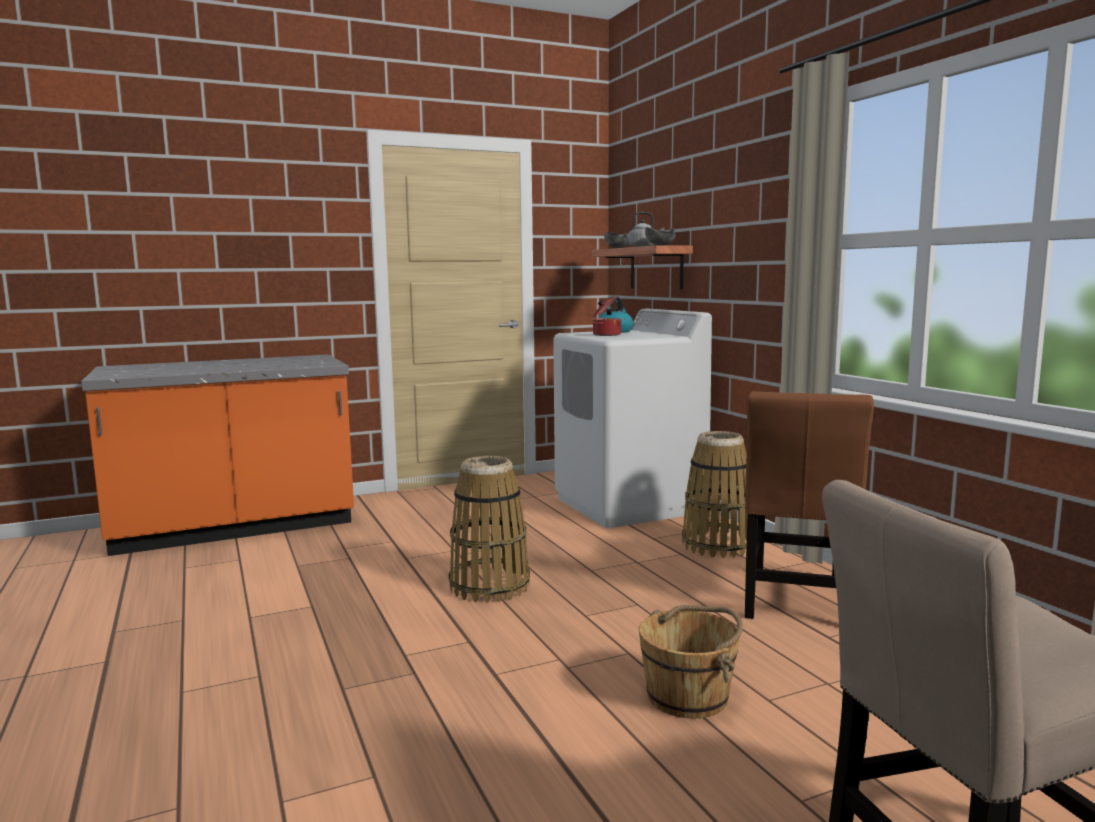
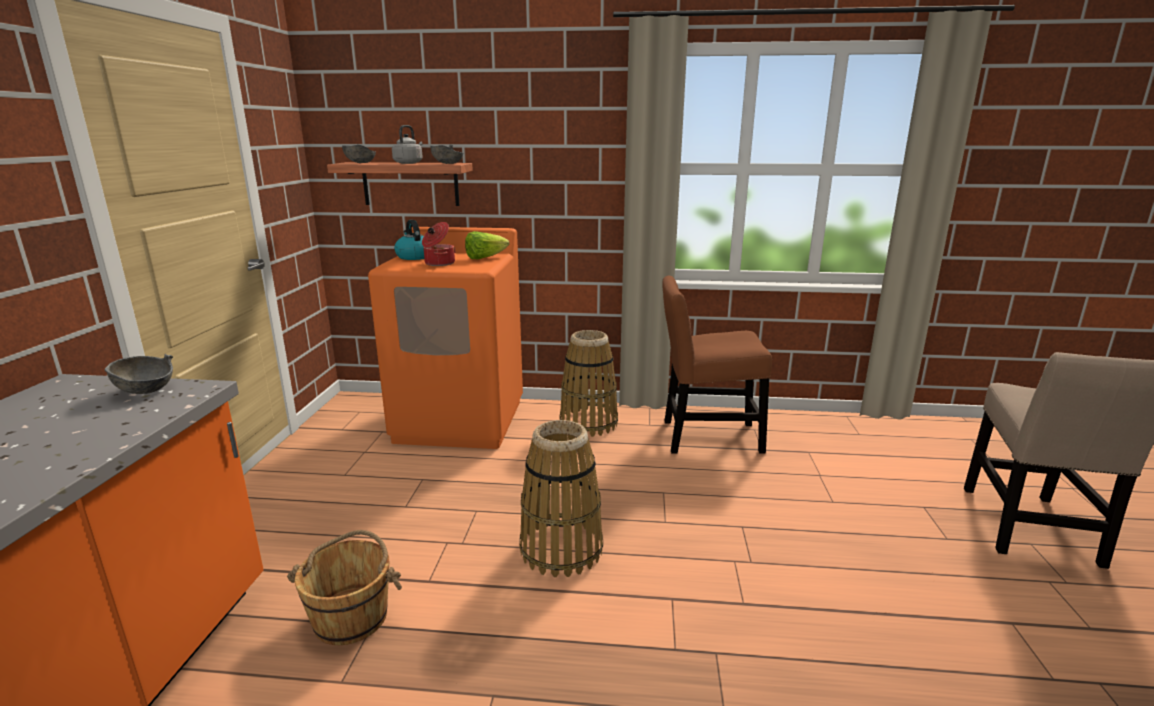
camera: 60 degrees left, 10 degrees up
white washing machine [553,309,712,528] -> orange washing machine [368,227,523,449]
brown bucket [639,605,743,718] -> brown bucket moved to [287,530,402,645]
brown chair [745,391,874,619] -> brown chair turned 135 degrees clockwise [662,275,772,454]
none -> grey bowl [104,354,173,394]
none -> lettuce [465,231,509,259]

